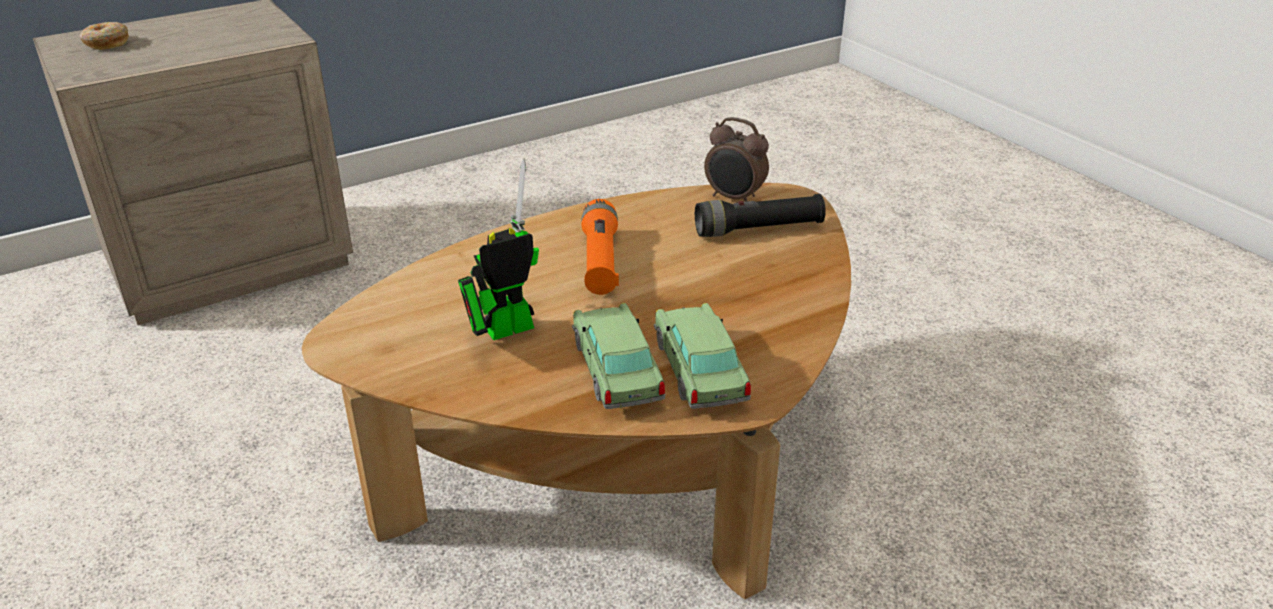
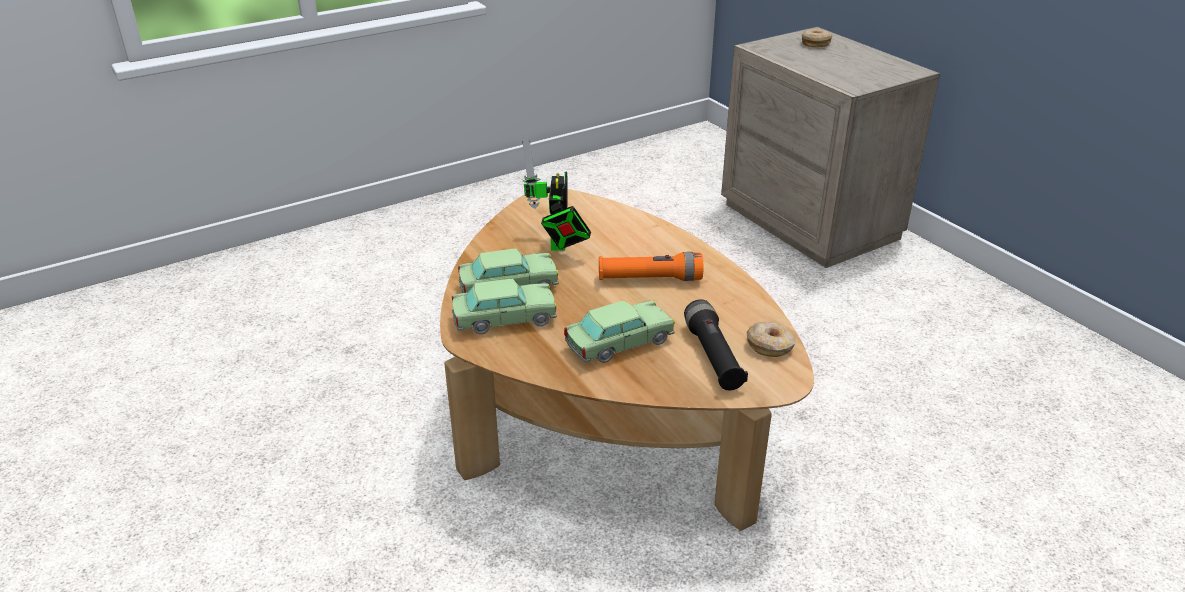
camera: 90 degrees right, 0 degrees up
toy robot [458,159,539,340] -> toy robot turned 150 degrees counterclockwise [522,135,591,251]
alarm clock [704,117,769,202] -> donut [746,322,796,357]
none -> toy car [564,300,675,363]

